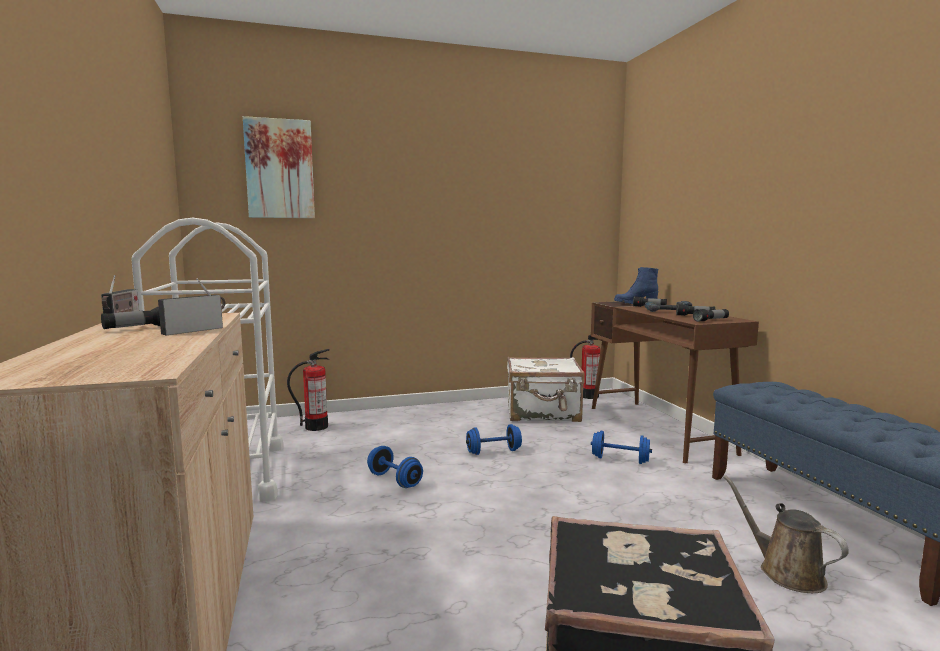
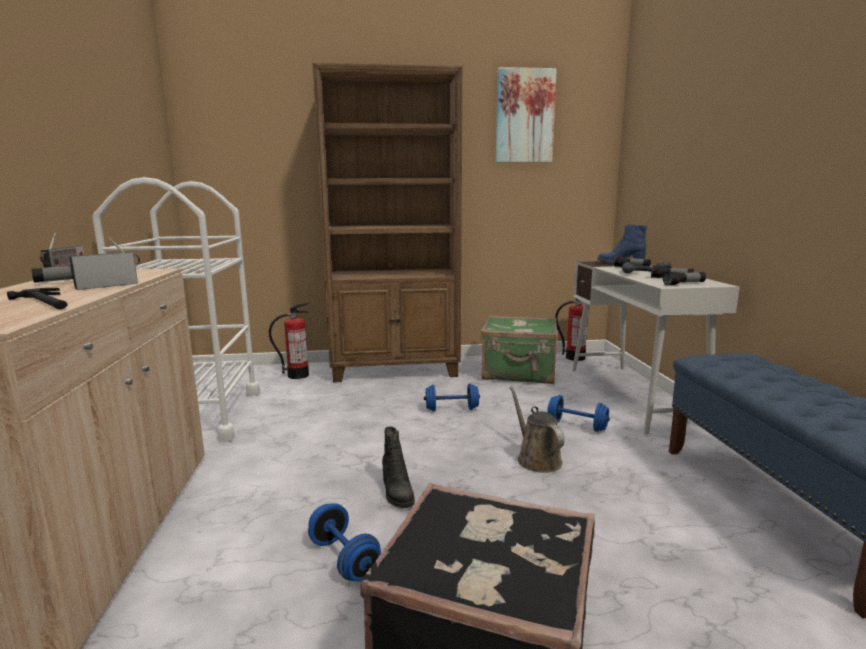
camera: 10 degrees right, 5 degrees up
picture [243,116,315,218] -> picture moved to [496,67,557,162]
blue dumbbell [367,446,423,488] -> blue dumbbell moved to [308,503,381,582]
white suitcase [507,357,585,422] -> green suitcase [480,315,558,384]
brown desk [591,301,759,463] -> white desk [572,261,740,435]
brown watering can [723,475,849,593] -> brown watering can moved to [510,386,565,473]
none -> hammer [7,288,68,309]
none -> brown bookcase [313,63,463,383]
none -> black boot [382,426,415,508]

